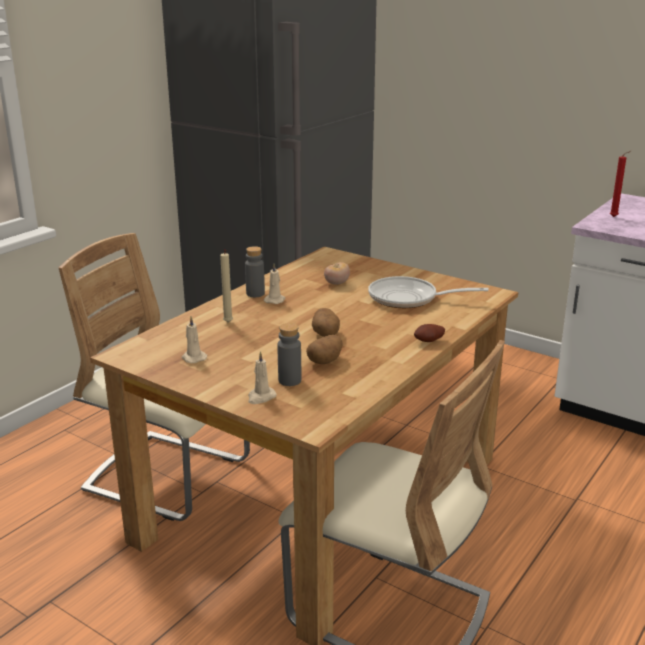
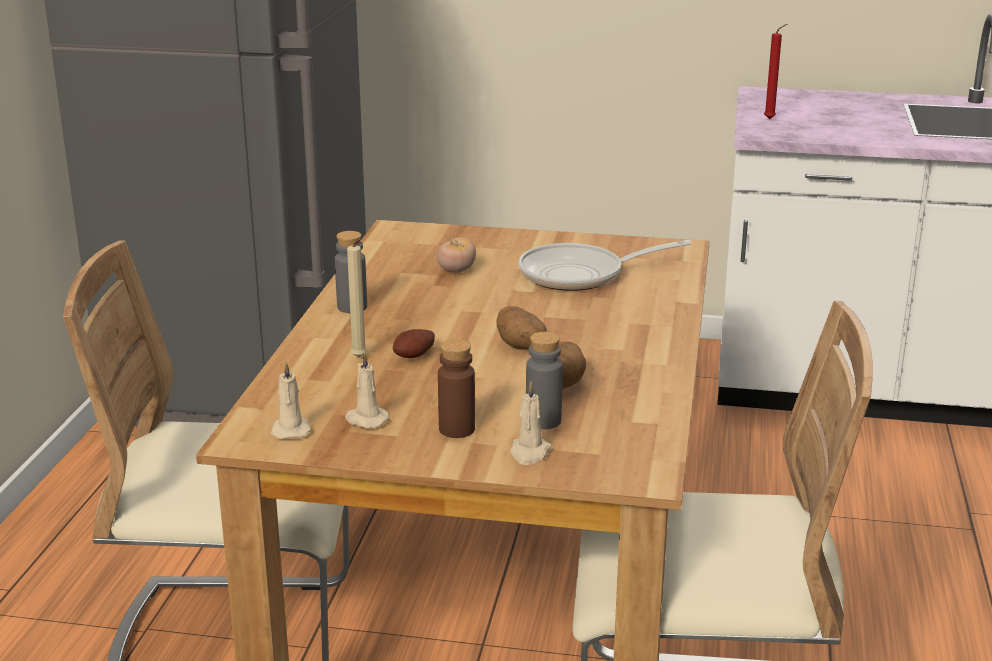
camera: 25 degrees left, 0 degrees up
beige candle [264,264,285,304] -> beige candle moved to [271,361,311,439]
potato [414,324,445,342] -> potato moved to [393,329,435,358]
none -> brown bottle [438,339,475,438]

